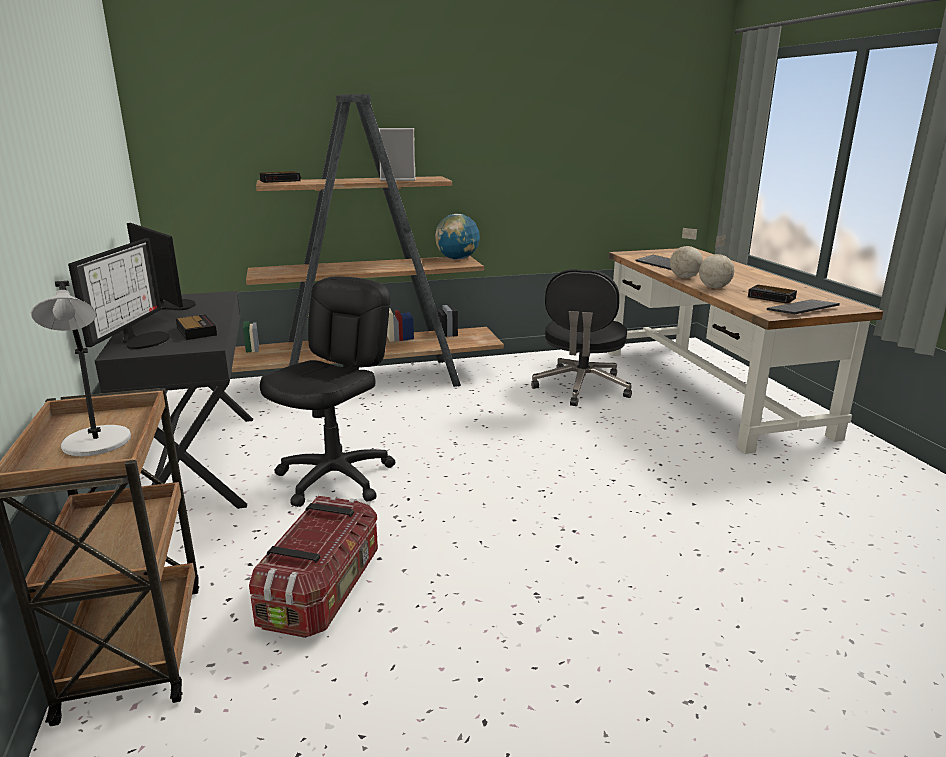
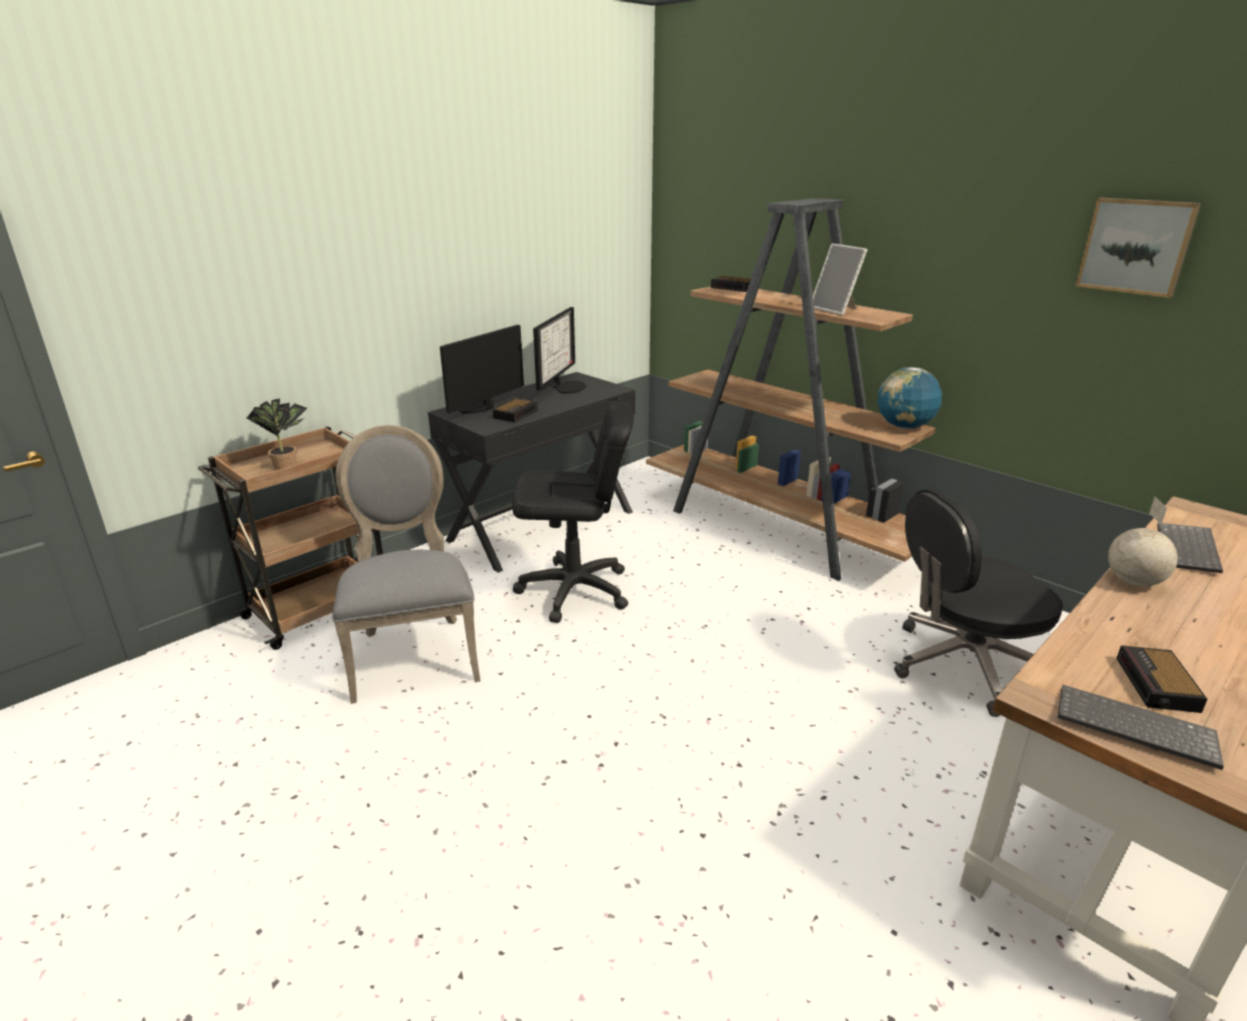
camera: 60 degrees right, 5 degrees up
grey table lamp [31,281,131,456] -> potted plant [247,398,307,470]
monitor [68,238,170,349] -> monitor turned 150 degrees clockwise [440,325,524,413]
storage box [249,496,378,638] -> grey chair [332,425,481,704]
globe [699,235,734,288] -> none
none -> picture [1076,198,1201,298]

